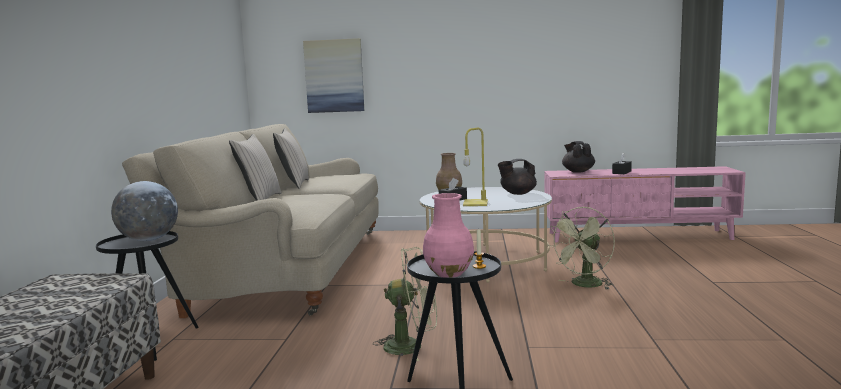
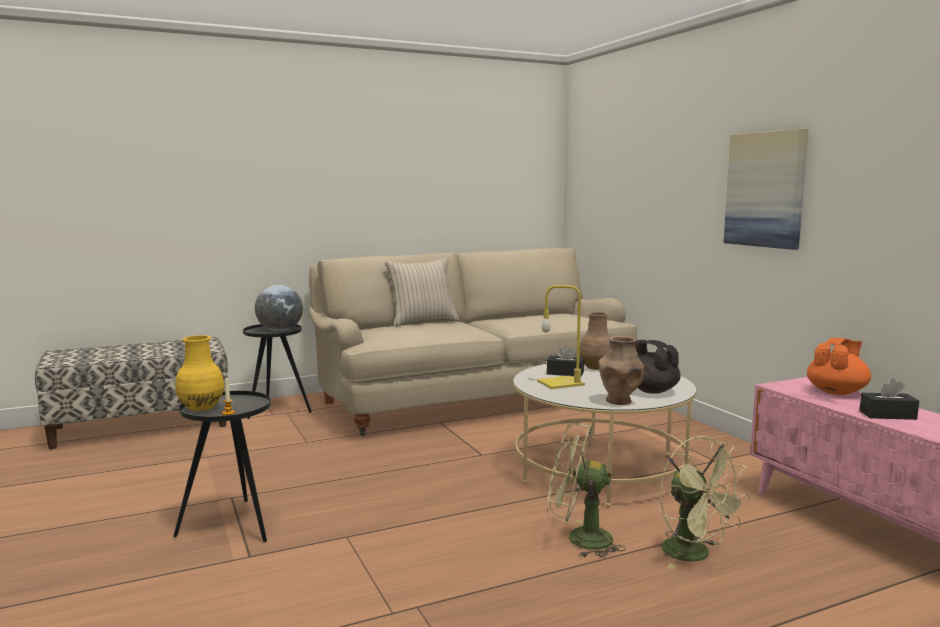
camera: 60 degrees right, 0 degrees up
beige pillow [273,128,309,188] -> none
picture [303,38,364,113] -> picture moved to [724,128,808,250]
green fan [373,247,437,361] -> green fan moved to [660,436,750,569]
pink vase [423,193,474,278] -> yellow vase [175,335,224,411]
black teapot [562,141,595,173] -> orange teapot [807,338,871,395]
none -> brown vase [598,336,644,405]

